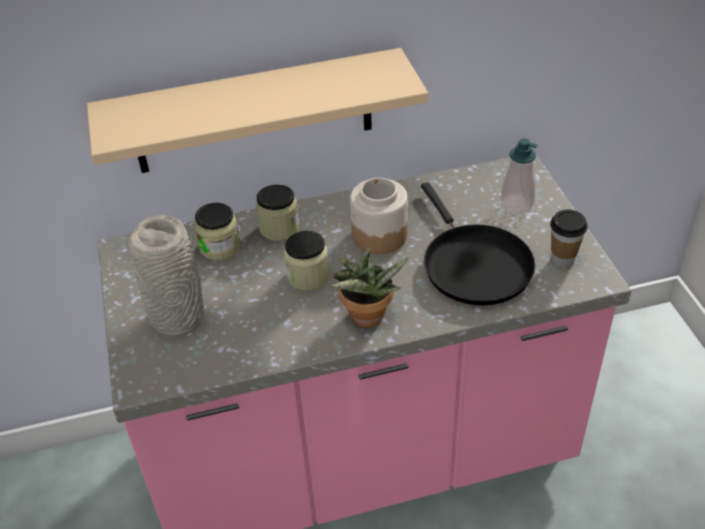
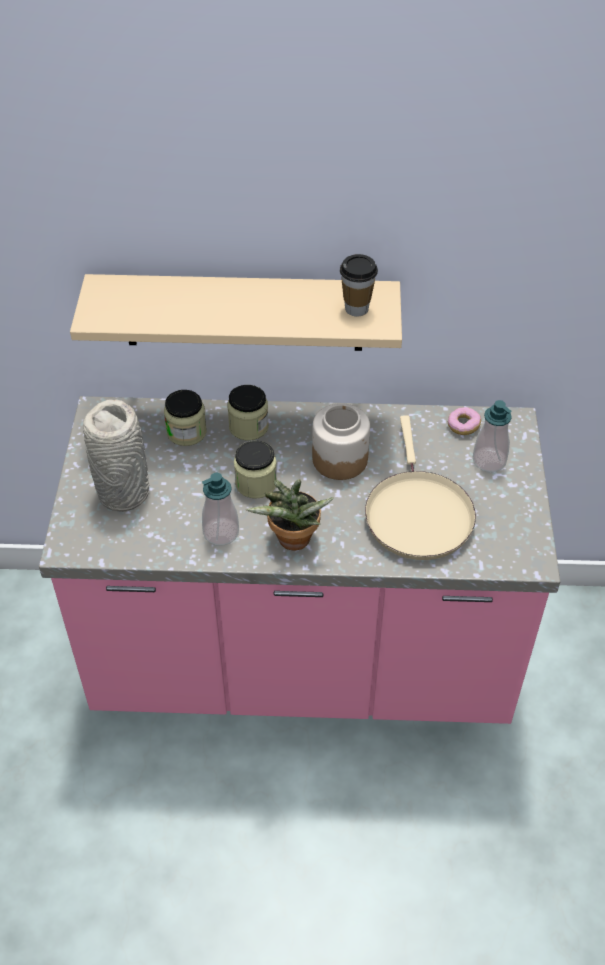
camera: 15 degrees right, 5 degrees up
black frying pan [421,182,535,305] -> beige frying pan [365,415,476,560]
cup [550,210,588,267] -> cup moved to [340,254,378,317]
none -> soap dispenser [202,473,239,545]
none -> donut [448,407,481,435]

